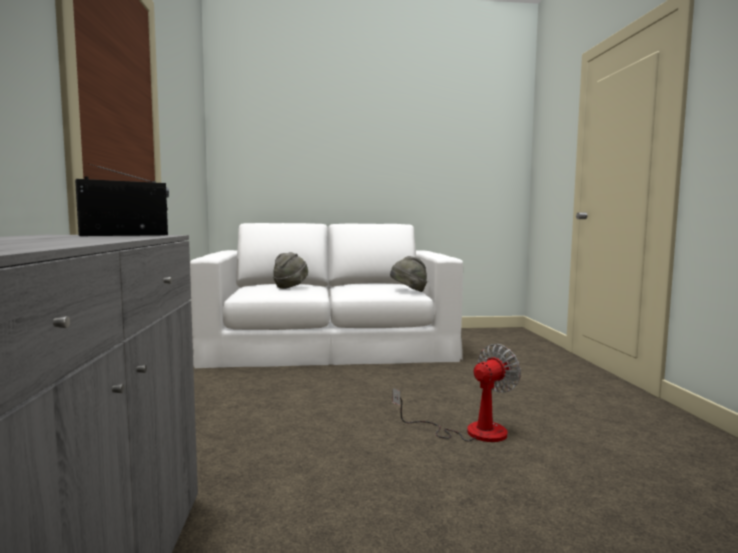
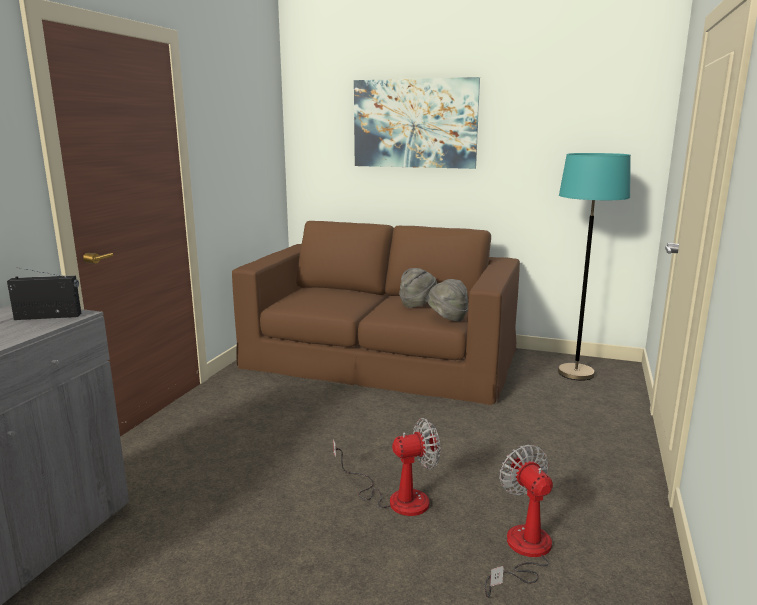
camera: 25 degrees right, 10 degrees up
white sofa [190,223,463,368] -> brown sofa [232,221,520,405]
grey hat [273,252,308,289] -> grey hat moved to [399,268,437,308]
none -> picture [354,77,480,169]
none -> fan [485,445,553,598]
none -> turquoise floor lamp [558,153,631,381]

